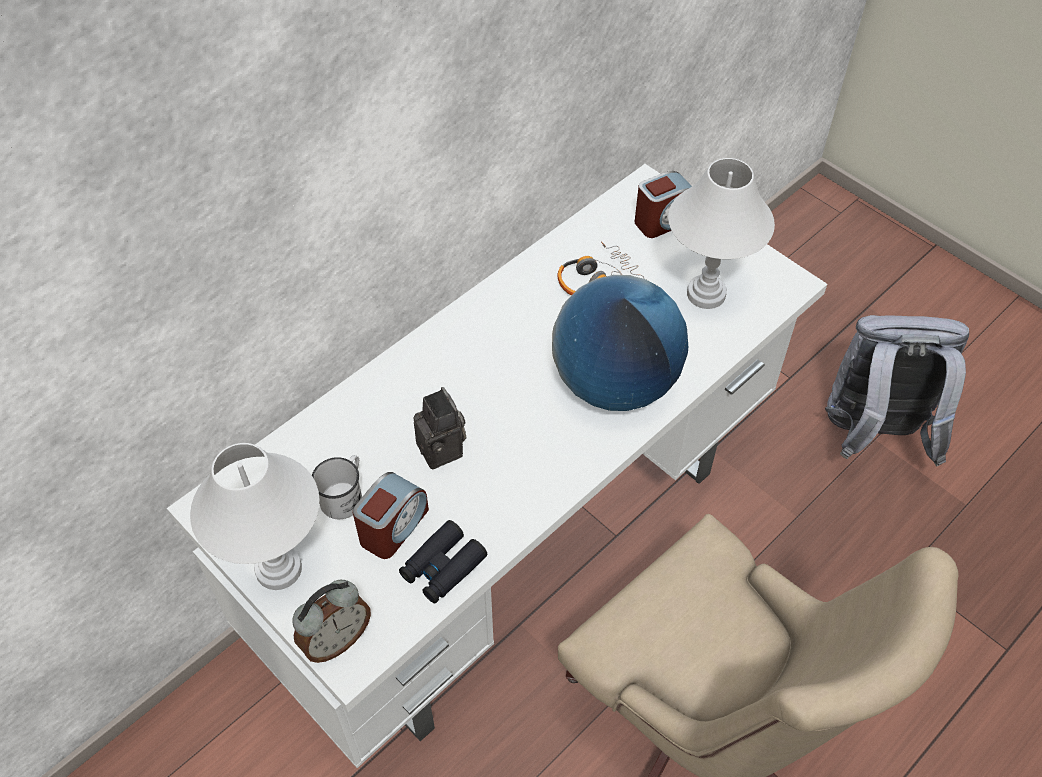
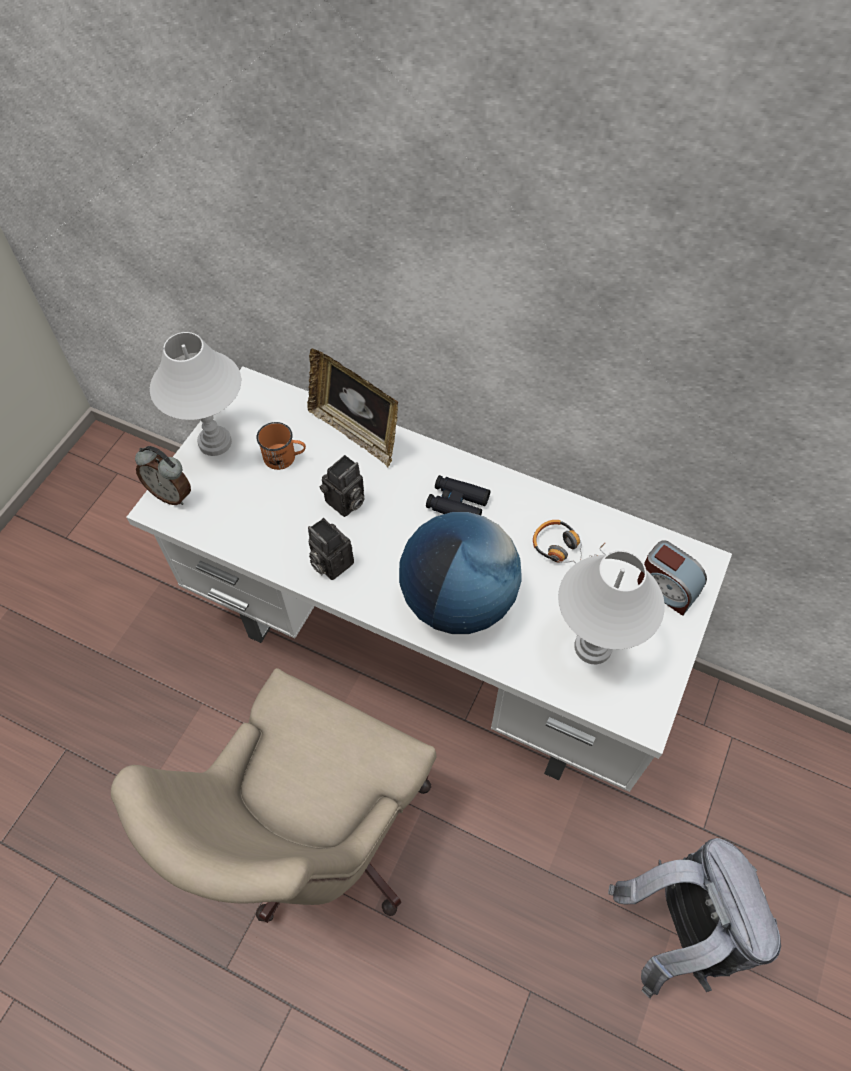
camera: 70 degrees right, 5 degrees up
white mug [312,455,362,519] -> orange mug [256,422,306,470]
alarm clock [353,472,429,559] -> none
black binoculars [399,520,487,604] -> black binoculars moved to [426,475,490,515]
none -> picture frame [307,348,398,467]
none -> camera [308,518,354,580]

